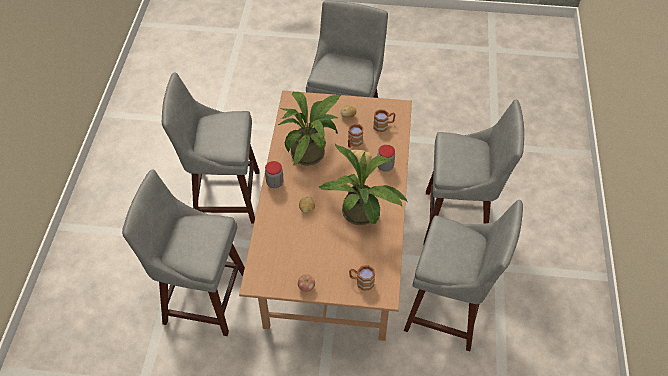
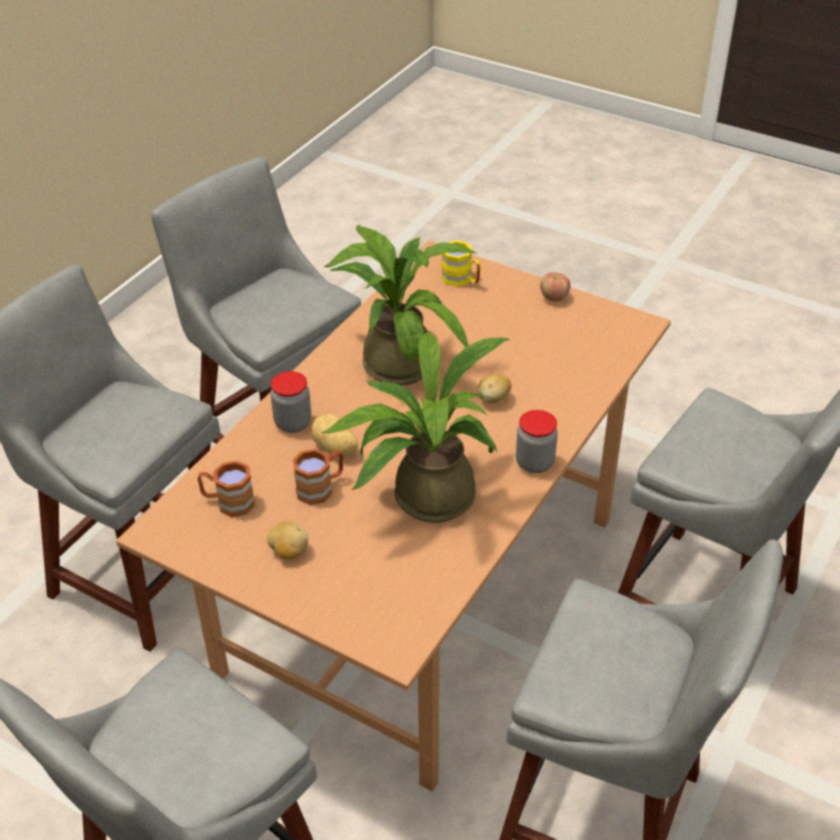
camera: 155 degrees left, 10 degrees down
brown mug [349,265,375,291] -> yellow mug [441,240,481,287]

